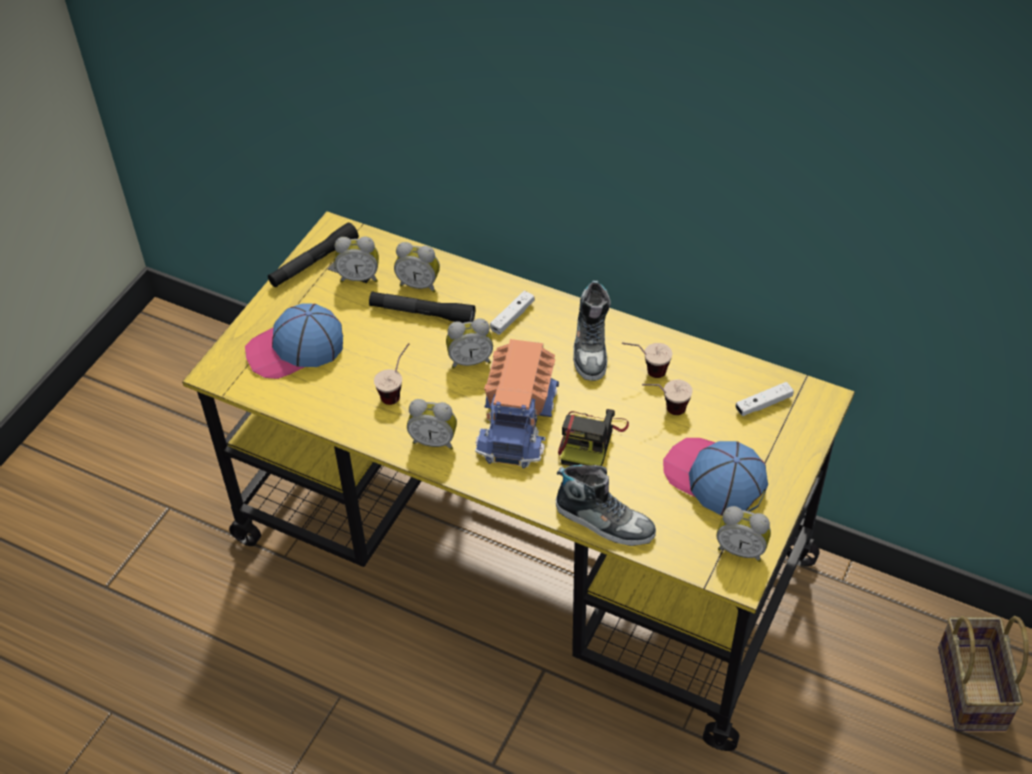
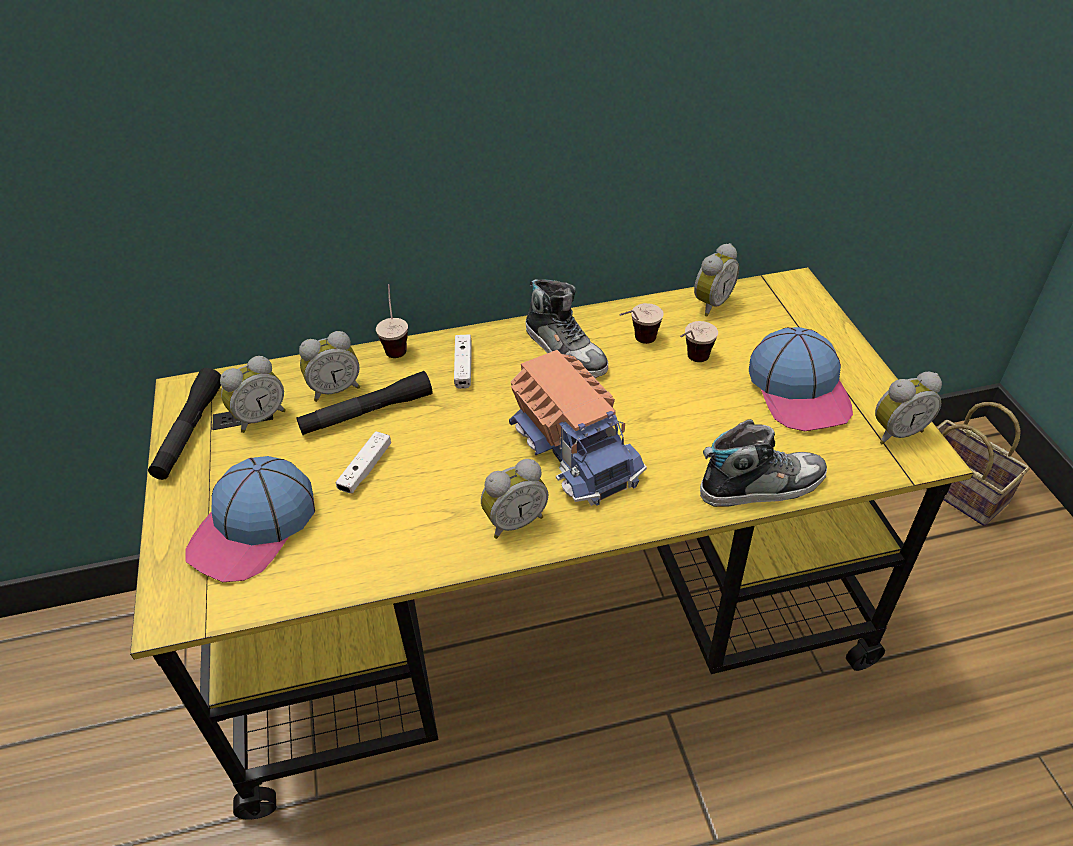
camera: 40 degrees left, 5 degrees down
cup [374,343,409,405] -> cup moved to [376,284,408,358]
alarm clock [446,318,493,369] -> alarm clock moved to [694,243,739,316]
camera [558,409,629,466] -> none
cap [663,438,768,516] -> cap turned 105 degrees counterclockwise [749,327,853,431]
white game controller [736,382,794,416] -> white game controller moved to [336,431,391,493]

